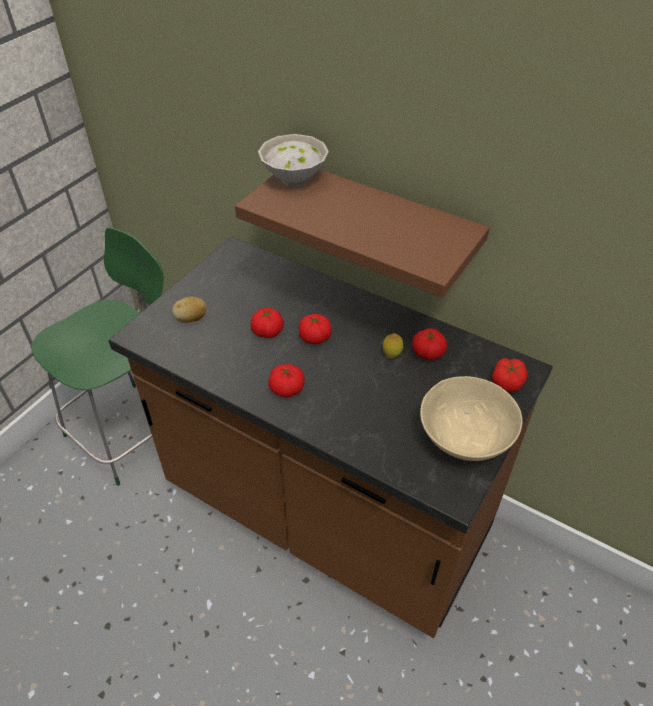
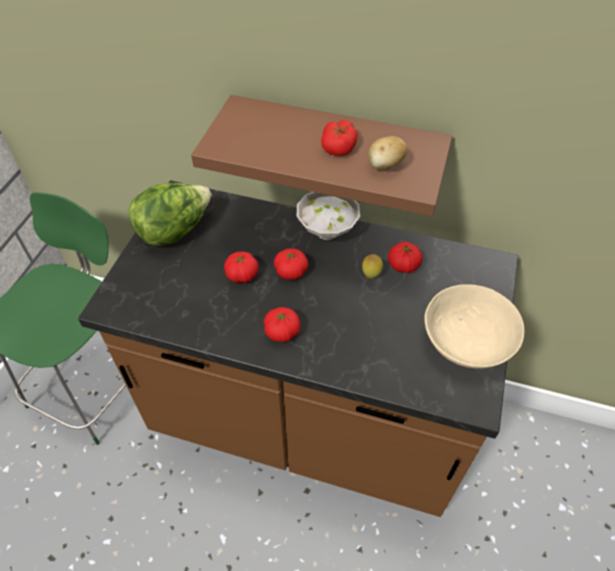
camera: 15 degrees left, 5 degrees up
potato [172,297,206,323] -> potato moved to [368,136,407,170]
white bowl [258,134,329,187] -> white bowl moved to [297,192,360,240]
tomato [492,358,528,392] -> tomato moved to [321,120,358,156]
none -> lettuce [128,183,212,246]

